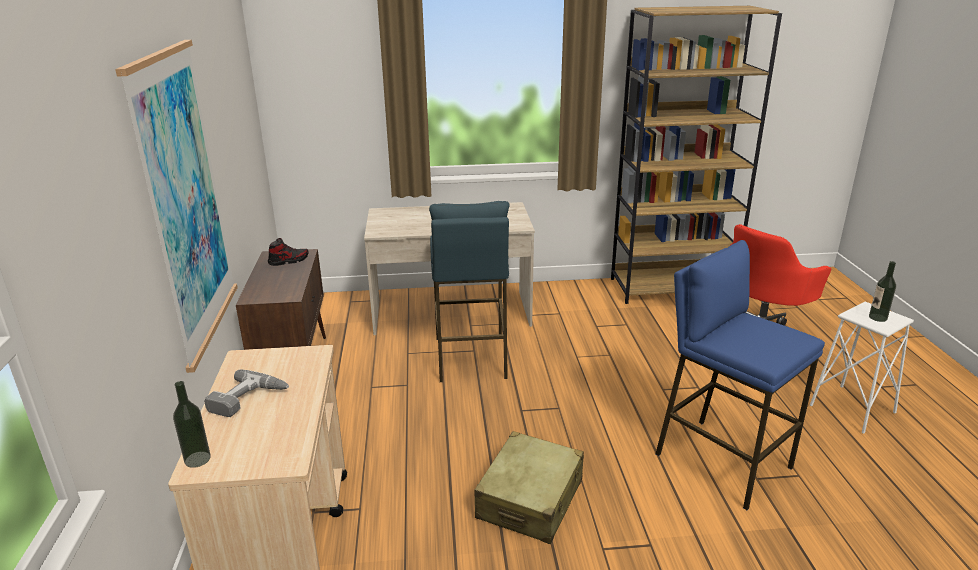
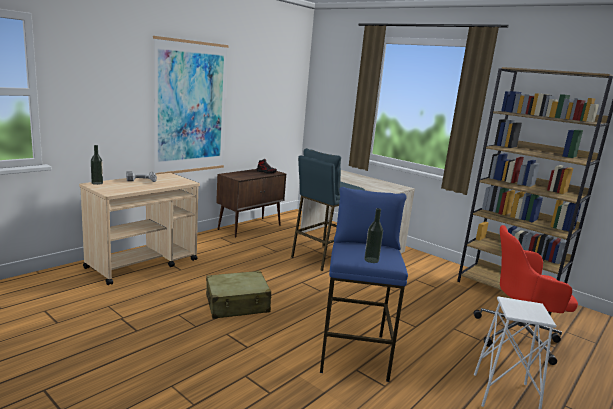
camera: 45 degrees right, 10 degrees down
bottle [869,261,896,322] -> bottle moved to [364,208,383,263]

